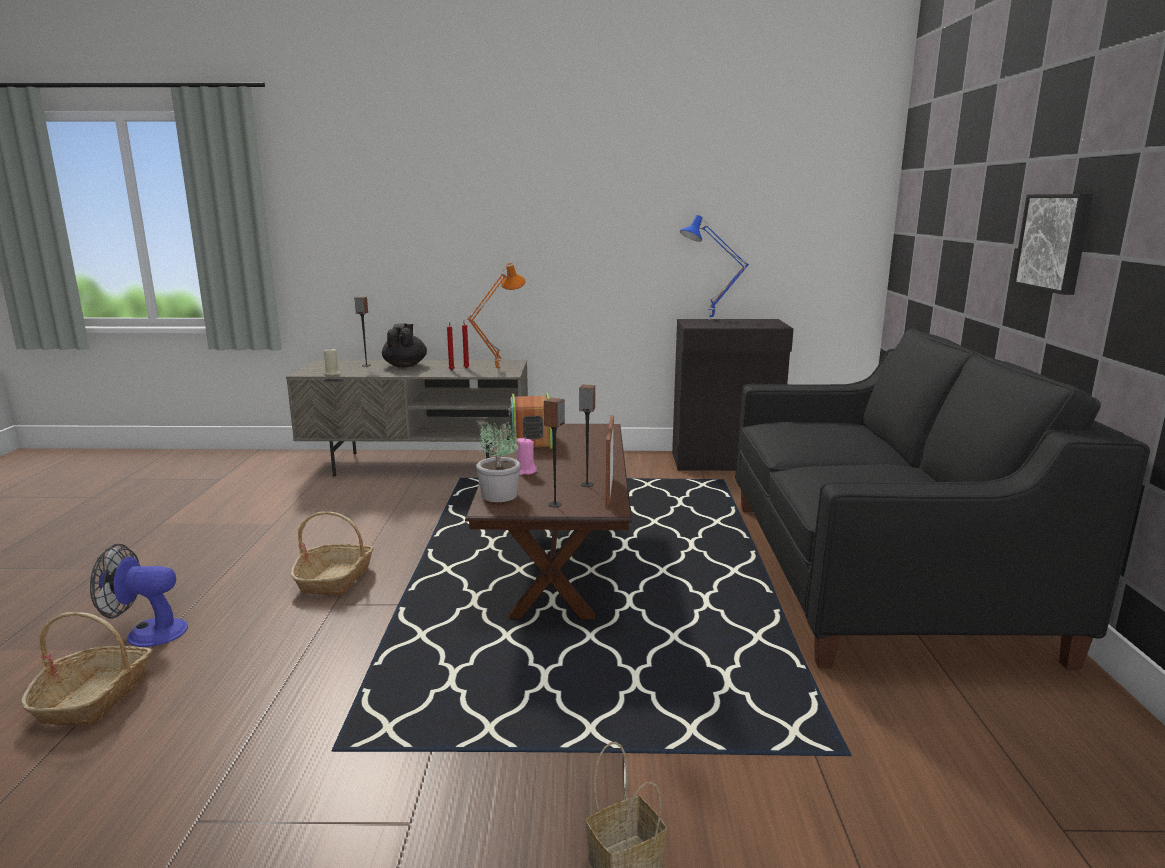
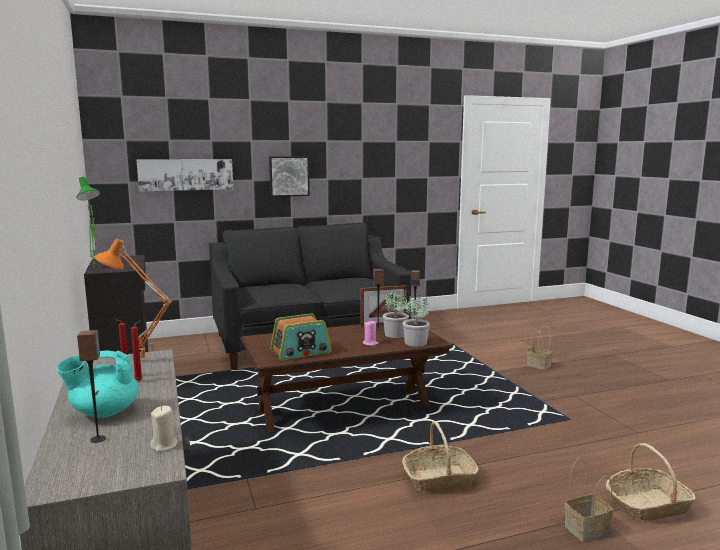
camera: 110 degrees left, 5 degrees down
fan [90,544,188,647] -> basket [565,458,613,542]
black teapot [382,323,427,368] -> turquoise teapot [57,350,139,418]
blue table lamp [680,215,749,320] -> green table lamp [76,177,100,268]
none -> picture [137,159,233,191]
none -> potted plant [383,289,409,338]

